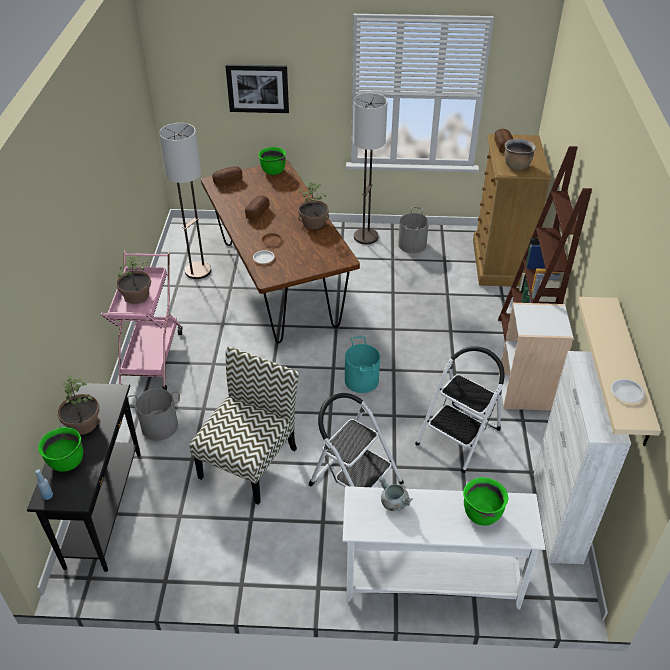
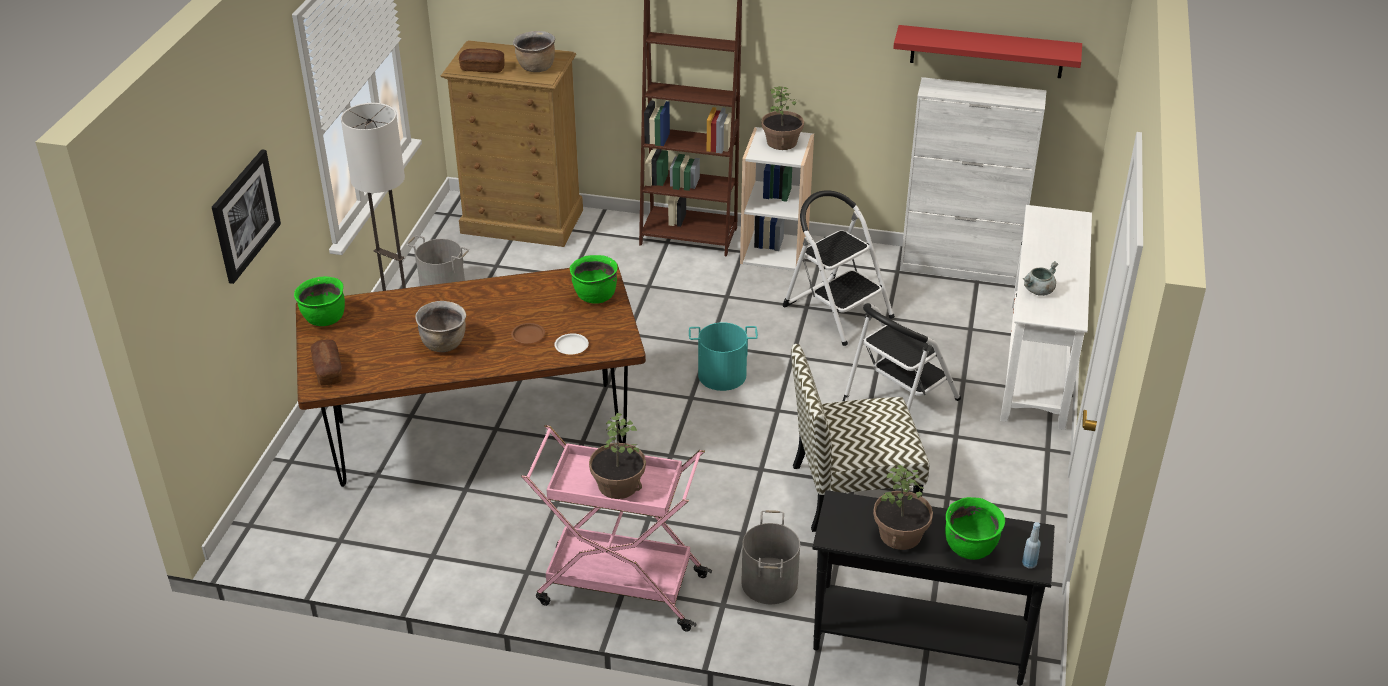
camera: 80 degrees left, 5 degrees down
floor lamp [159,123,211,279] -> none
chair [189,347,299,505] -> chair turned 45 degrees counterclockwise [791,344,929,532]
bread [245,196,269,221] -> brown cooking pot [415,301,466,352]
potted plant [298,182,329,229] -> potted plant moved to [761,86,804,150]
green cooking pot [463,477,508,526] -> green cooking pot moved to [570,255,618,304]
beige shelf [578,297,661,446] -> red shelf [893,25,1082,78]
white plate [611,379,645,403] -> none

